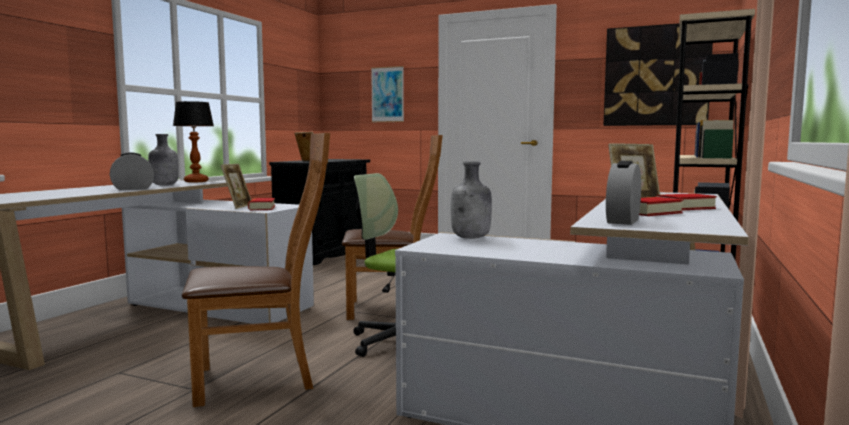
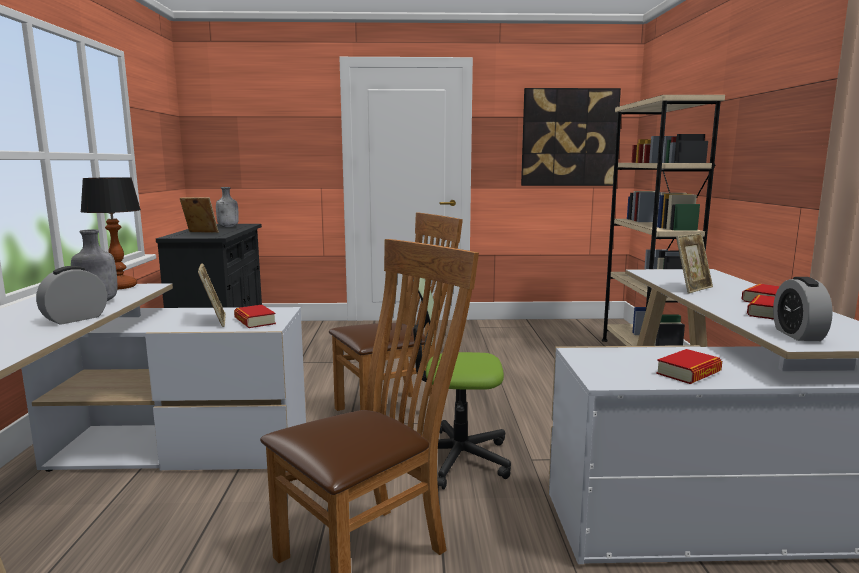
camera: 25 degrees left, 5 degrees up
picture [371,66,404,122] -> none
grey bottle [451,162,492,239] -> grey bottle moved to [216,187,239,227]
none -> book [656,349,722,384]

